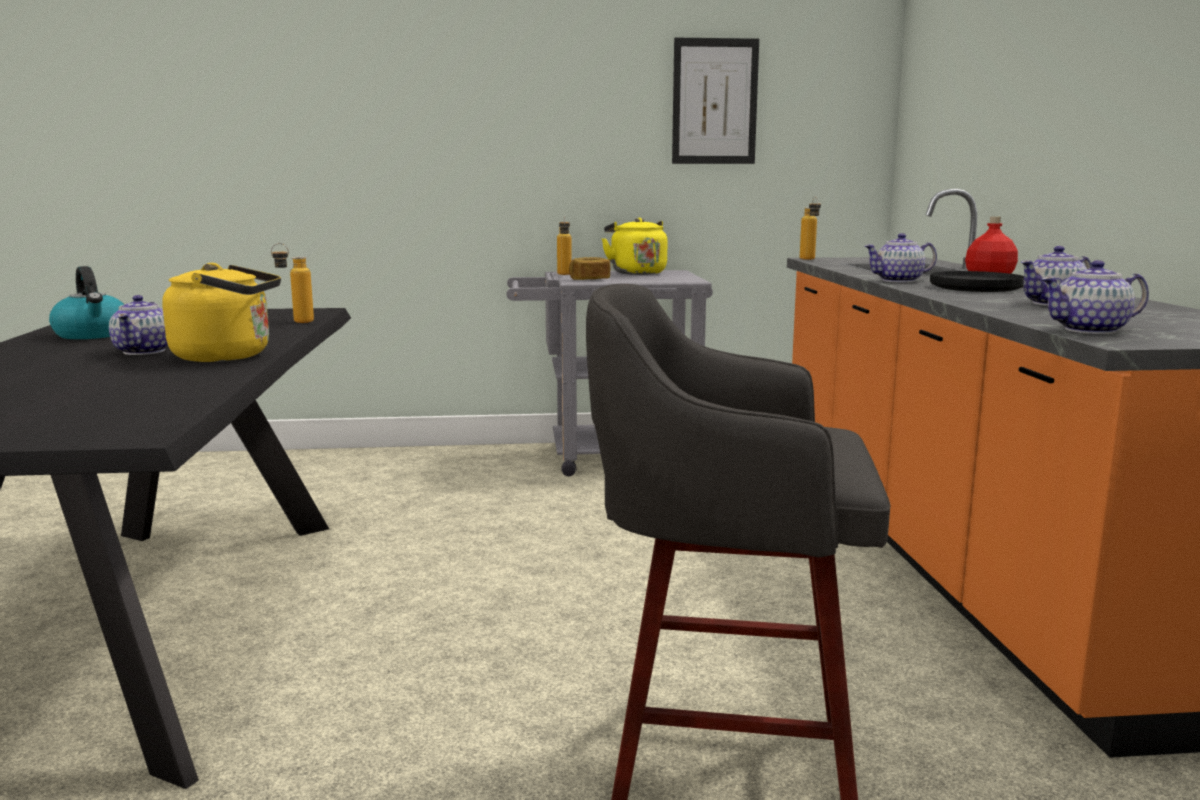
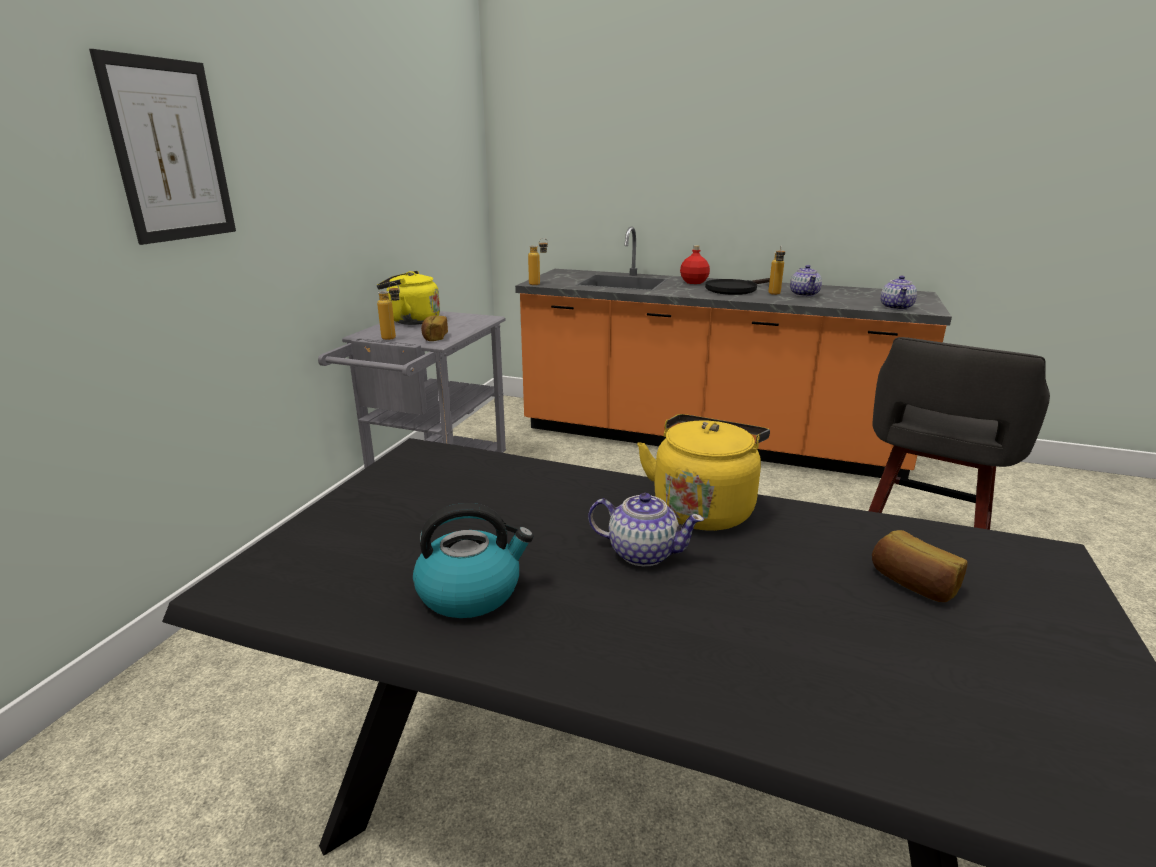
camera: 65 degrees left, 10 degrees up
bottle [271,243,314,323] -> bottle moved to [768,245,785,295]
picture [672,38,759,164] -> picture moved to [89,49,236,245]
teapot [864,233,937,283] -> none
none -> bread [872,530,967,602]

